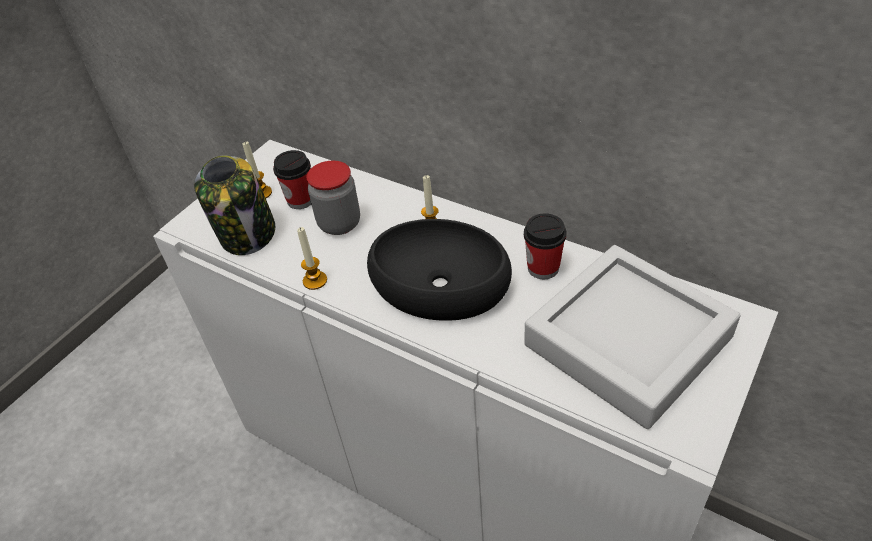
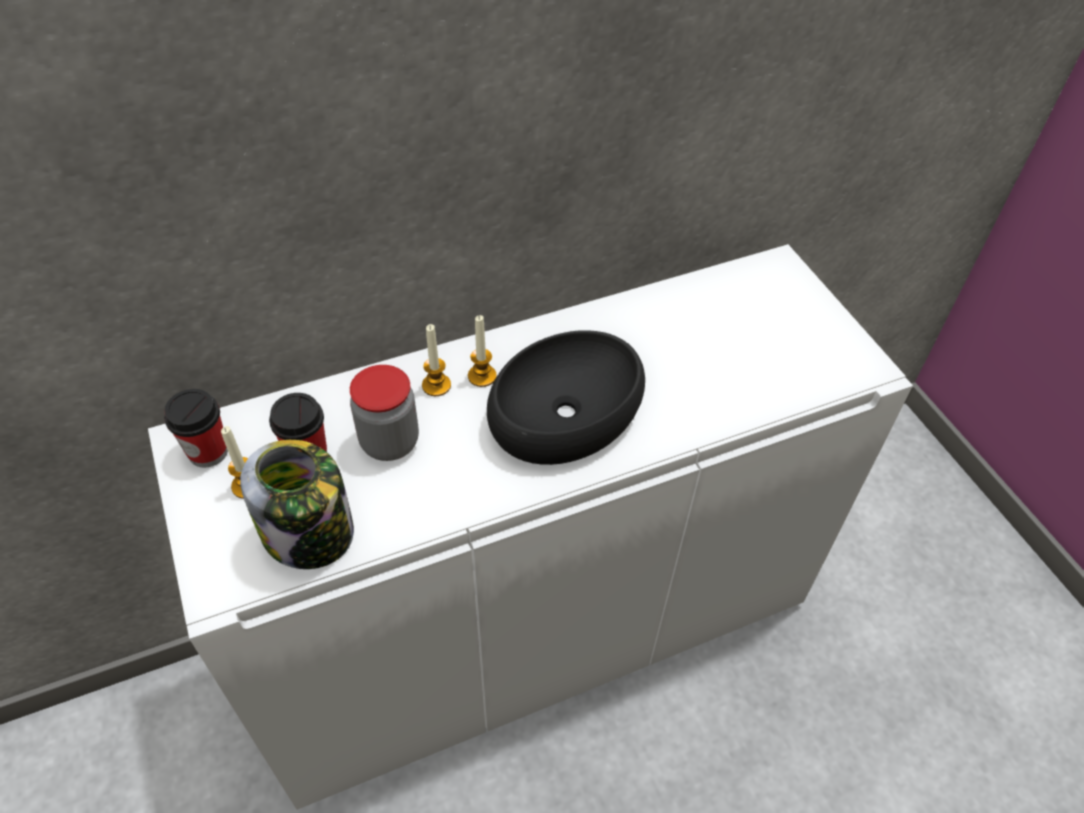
camera: 60 degrees left, 5 degrees up
candle [297,227,327,290] -> candle moved to [422,324,451,396]
cup [524,213,567,279] -> cup moved to [164,389,228,468]
grey tray [524,245,741,429] -> none

